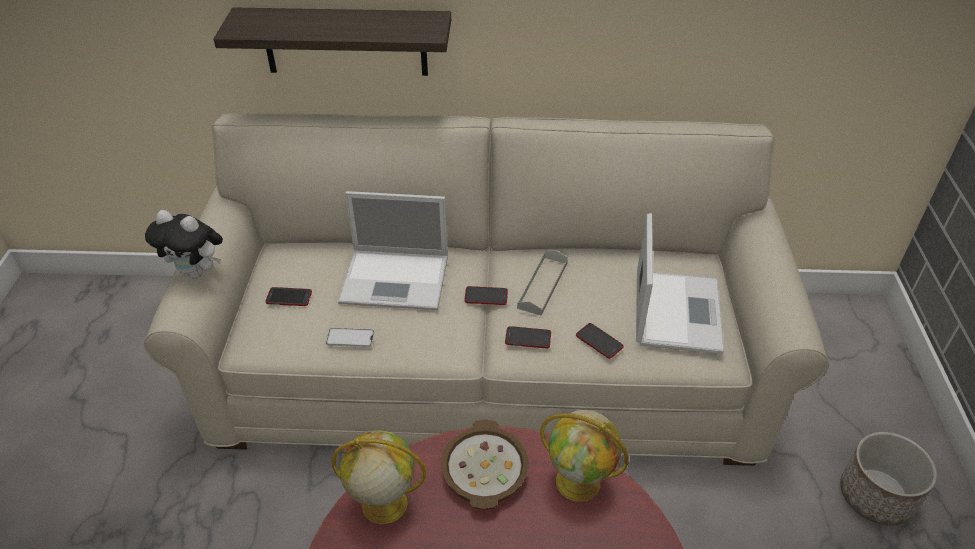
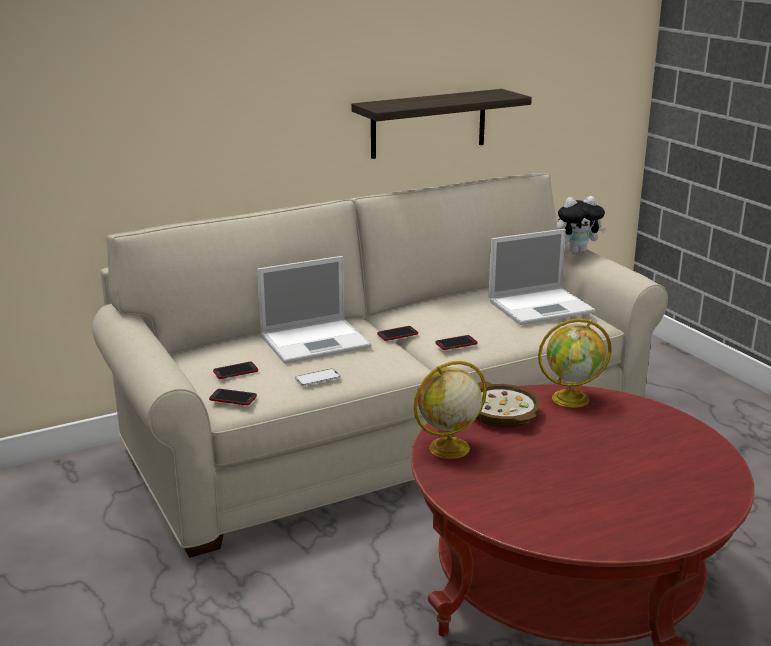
camera: 30 degrees left, 20 degrees down
plush toy [145,210,223,279] -> plush toy moved to [556,196,606,254]
shelf [213,7,451,76] -> shelf moved to [351,89,532,159]
grey tray [517,250,568,316] -> none
phone [576,323,624,359] -> phone moved to [209,389,257,405]
laptop [636,213,724,354] -> laptop turned 90 degrees clockwise [488,229,595,325]
planter [840,432,937,526] -> none

